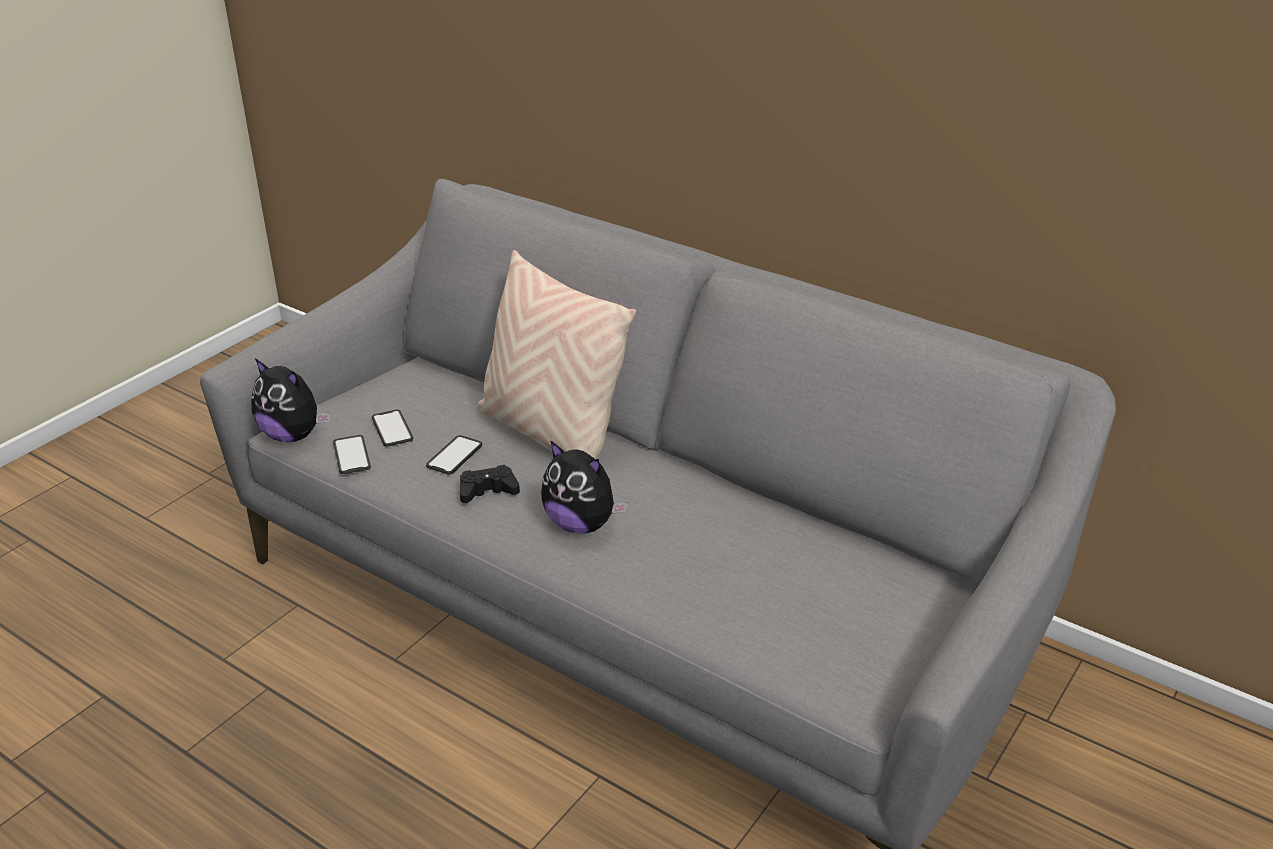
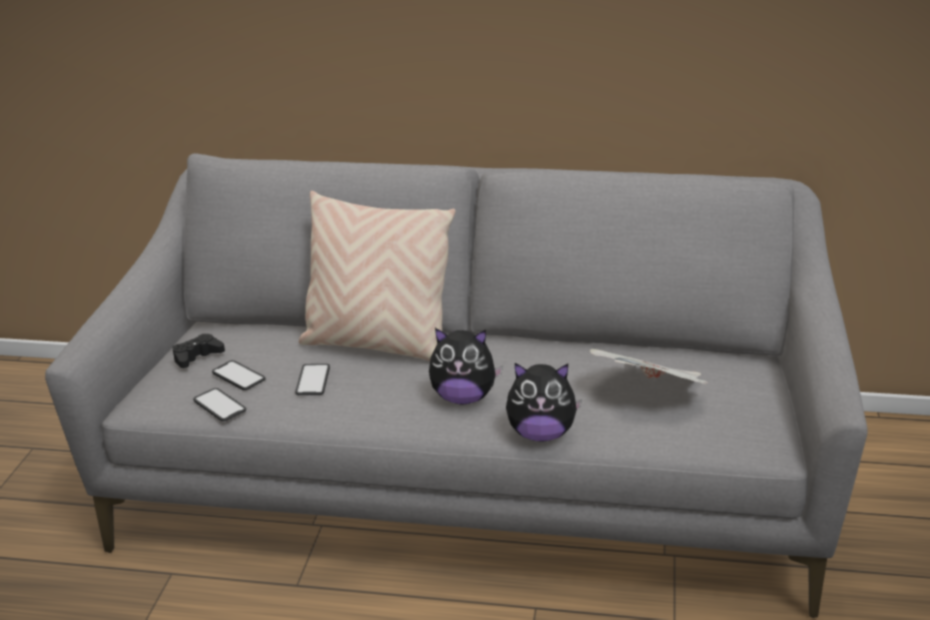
camera: 25 degrees left, 5 degrees down
plush toy [251,358,330,442] -> plush toy moved to [506,363,582,442]
black game controller [460,465,520,503] -> black game controller moved to [172,333,225,368]
none -> newspaper [590,349,708,385]

